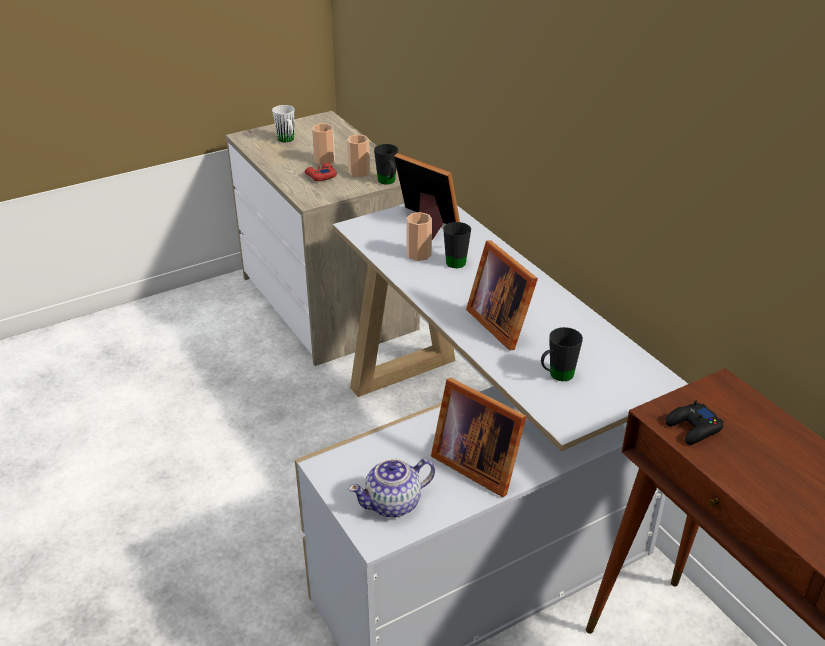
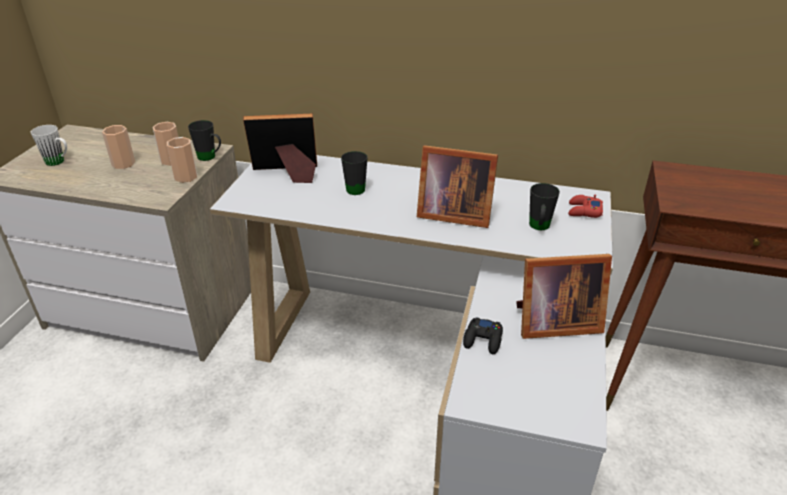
camera: 45 degrees left, 0 degrees up
red game controller [305,163,337,181] -> red game controller moved to [568,195,603,218]
teapot [348,459,435,518] -> none
cup [406,212,432,261] -> cup moved to [167,137,197,183]
black game controller [665,401,724,445] -> black game controller moved to [463,317,503,354]

